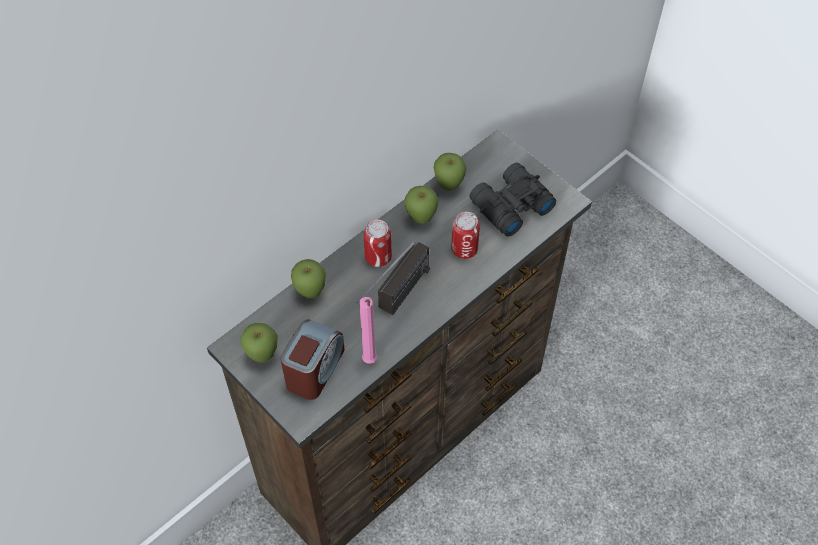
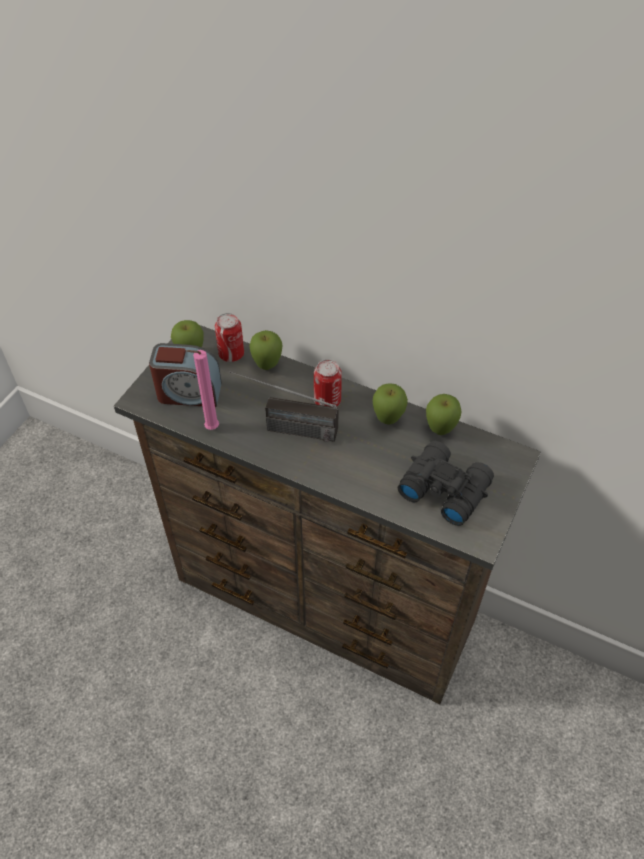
camera: 70 degrees right, 5 degrees down
can [451,212,480,259] -> can moved to [215,313,244,362]

